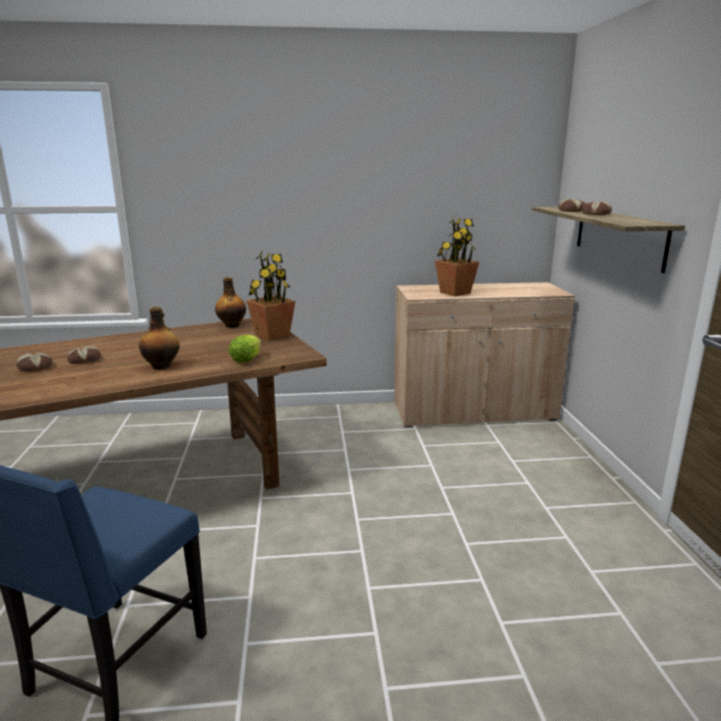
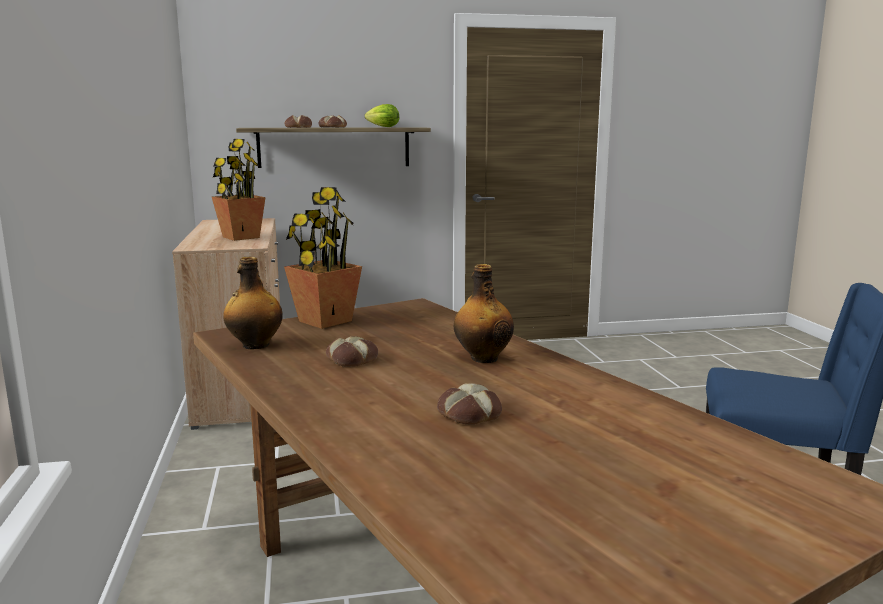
camera: 95 degrees left, 5 degrees down
bread [16,352,53,372] -> bread moved to [326,336,378,367]
lettuce [229,335,261,363] -> lettuce moved to [365,104,399,127]

